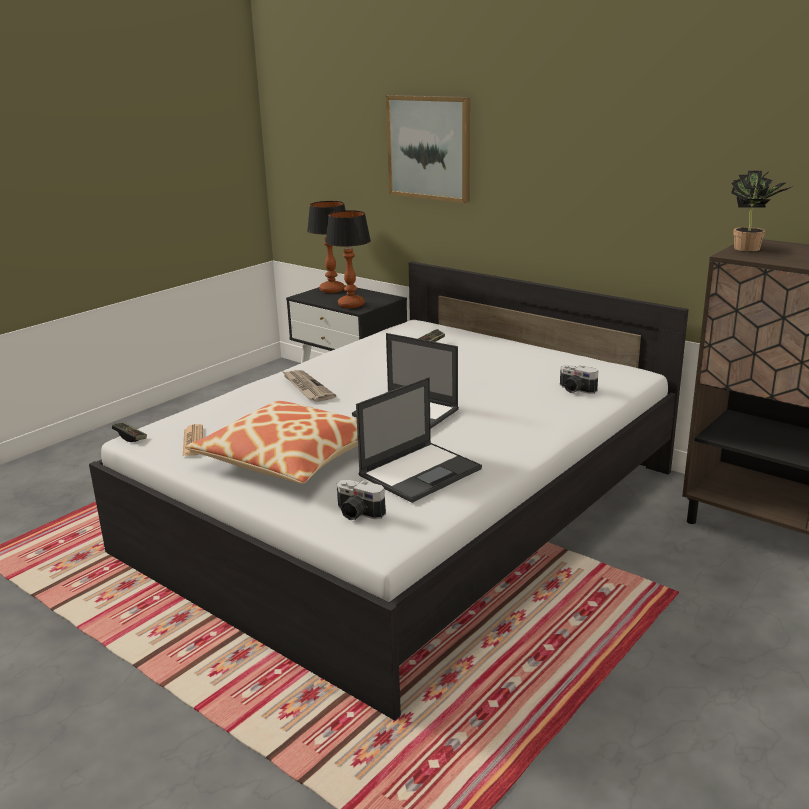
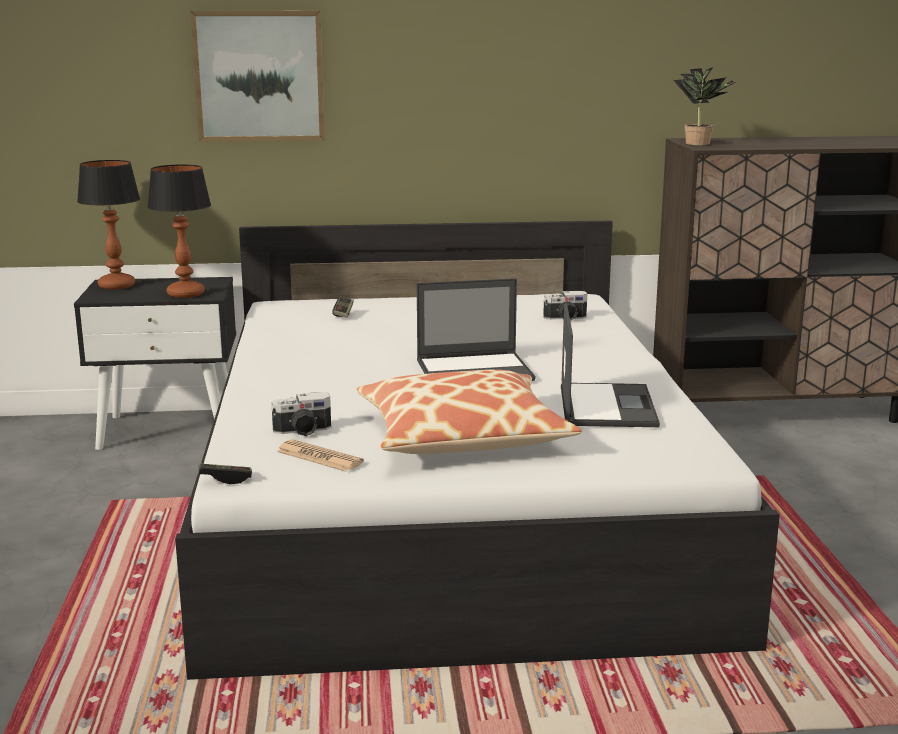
camera: 45 degrees left, 5 degrees down
newspaper [282,370,336,402] -> none
camera [336,480,386,520] -> camera moved to [271,392,331,436]

